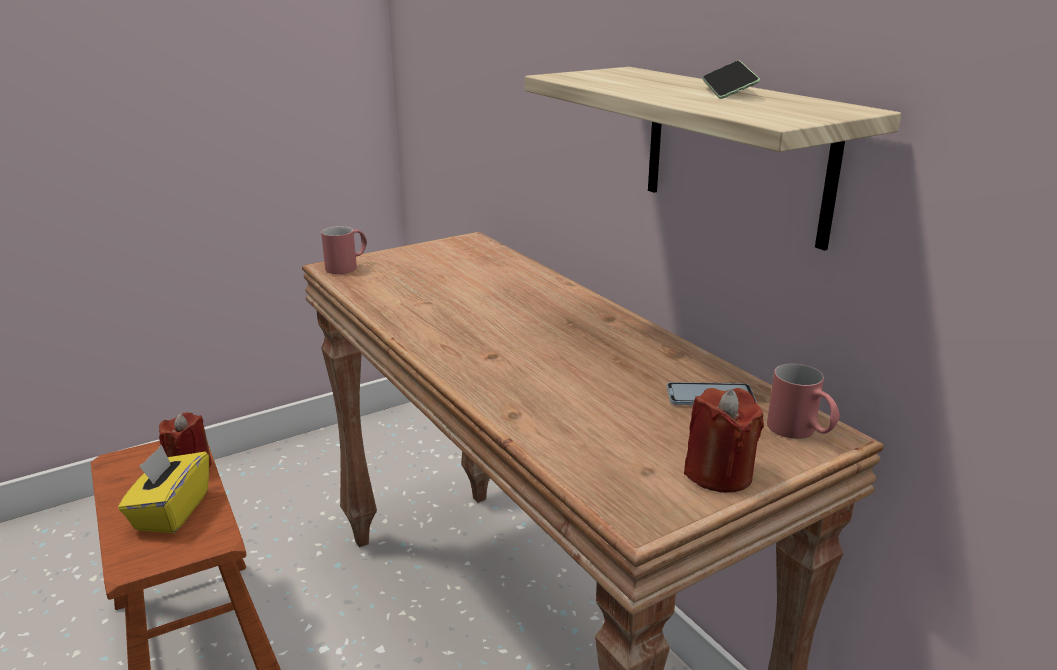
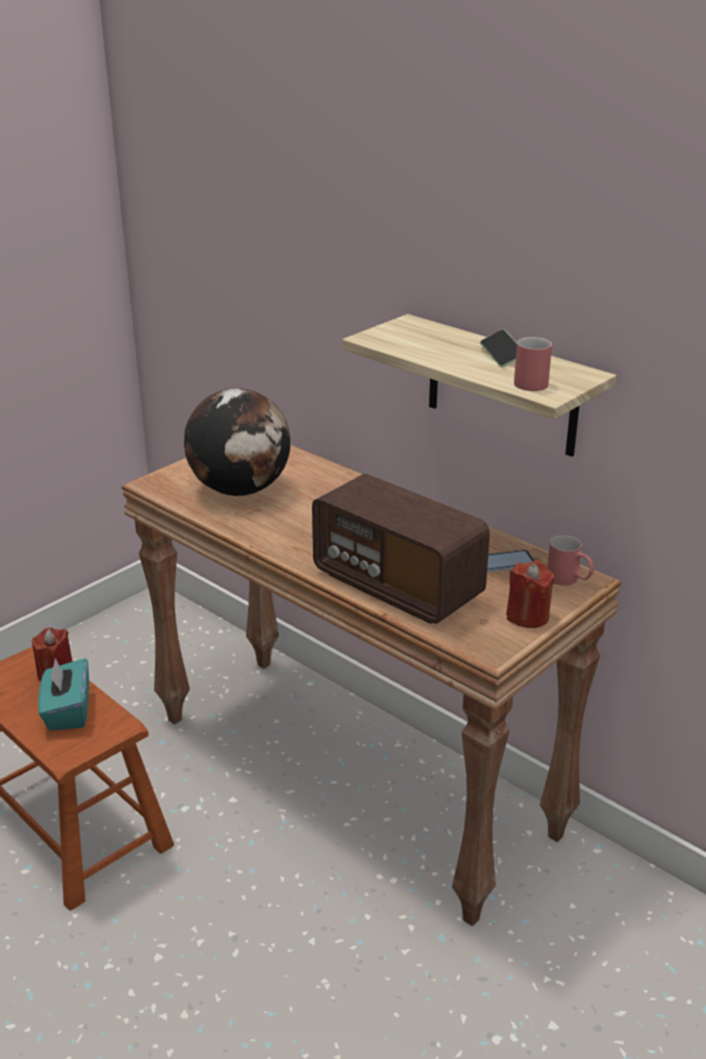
camera: 15 degrees left, 5 degrees up
yellow tissue box [118,445,209,533] -> turquoise tissue box [38,658,89,731]
red mug [321,226,367,274] -> red mug moved to [514,337,552,391]
none -> globe [184,388,290,496]
none -> radio [312,474,490,624]

